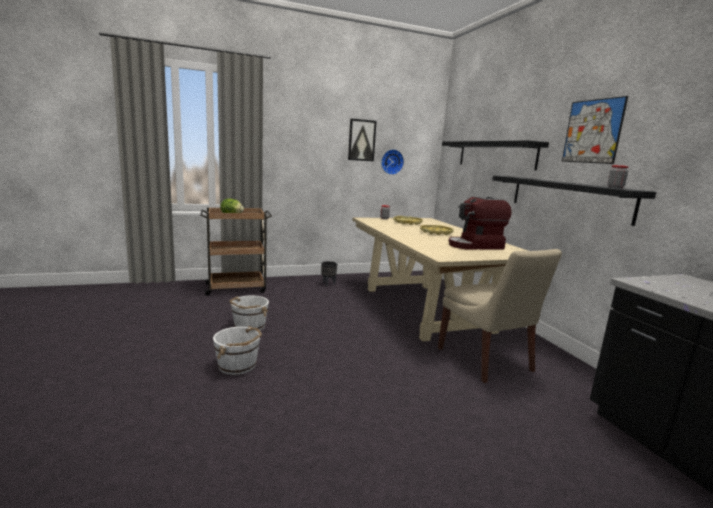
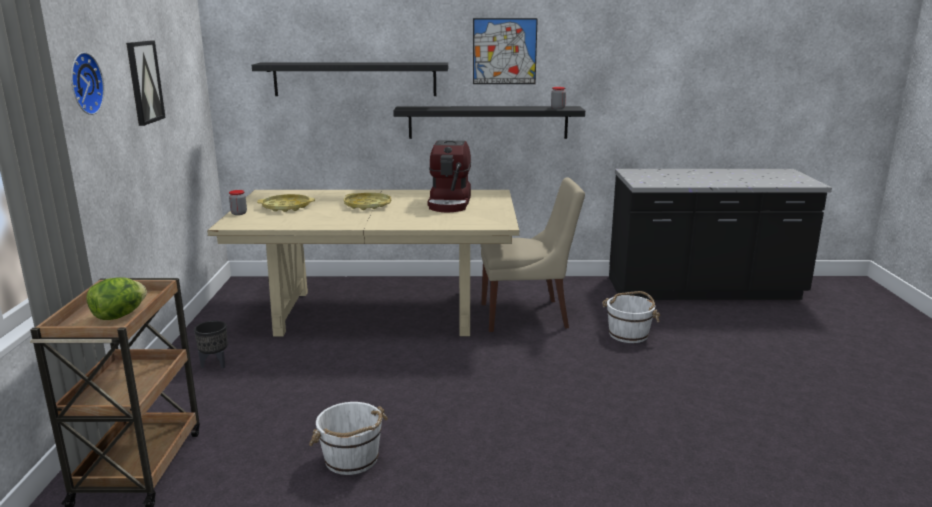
camera: 70 degrees left, 5 degrees up
white bucket [213,326,262,375] -> white bucket moved to [602,291,660,343]
wall clock [381,149,404,175] -> wall clock moved to [71,52,105,115]

